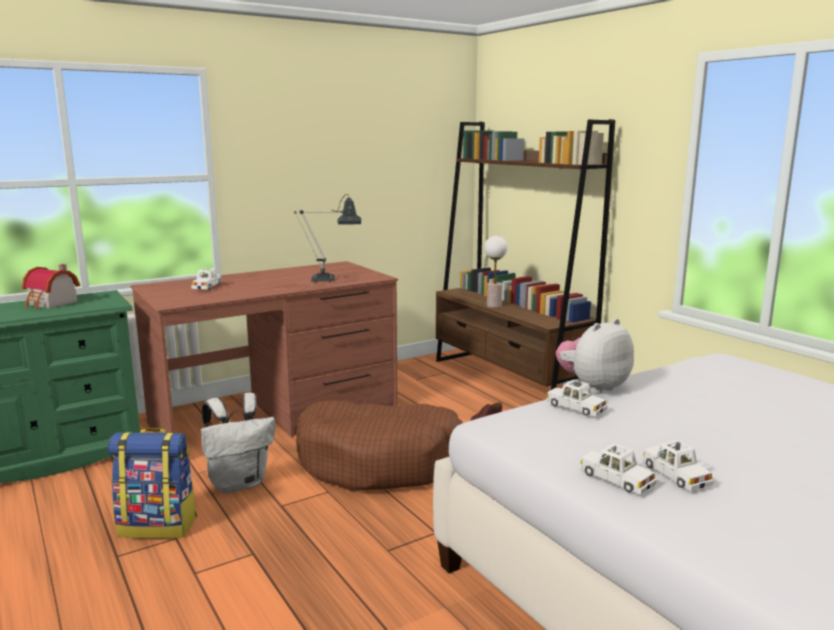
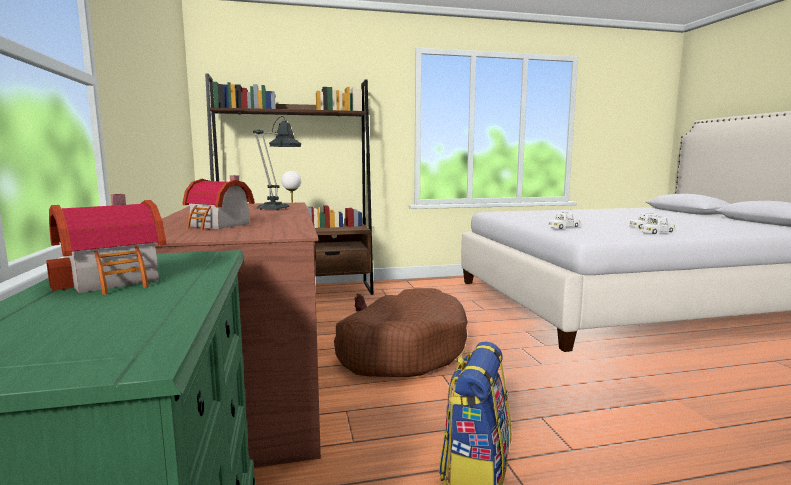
camera: 70 degrees left, 5 degrees down
white toy car [191,268,222,290] -> toy house [182,175,255,230]
white backpack [201,393,275,493] -> none
plush toy [556,318,634,394] -> none

